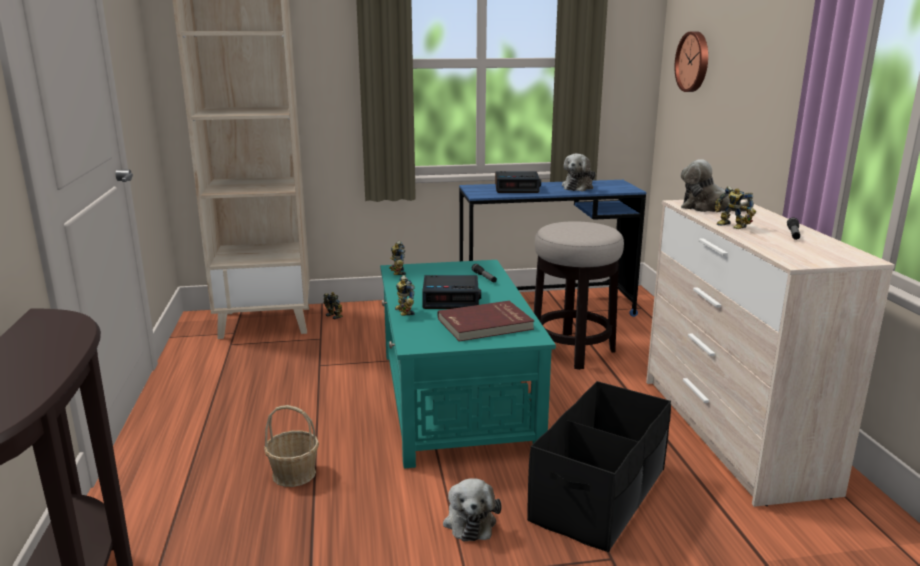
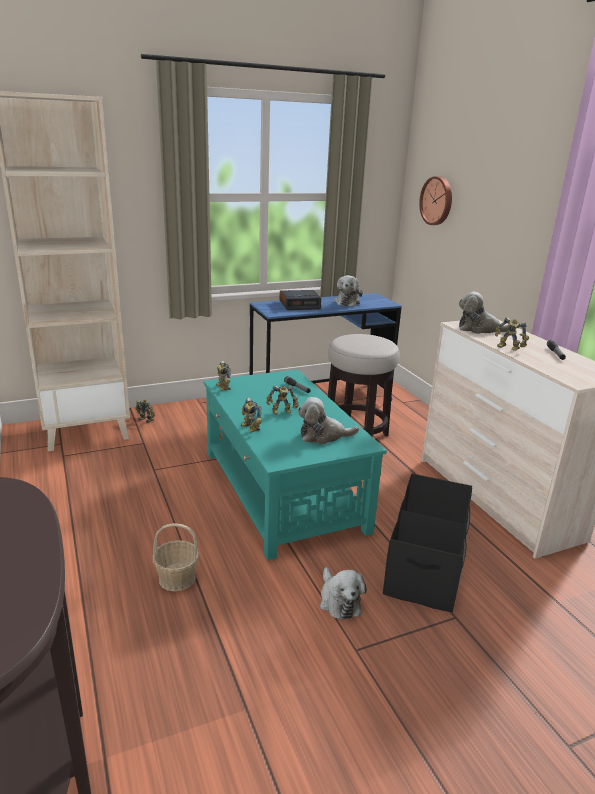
camera: 15 degrees left, 5 degrees up
alarm clock [422,275,481,309] -> toy robot [266,385,299,415]
red book [437,301,535,341] -> plush toy [298,397,359,444]

